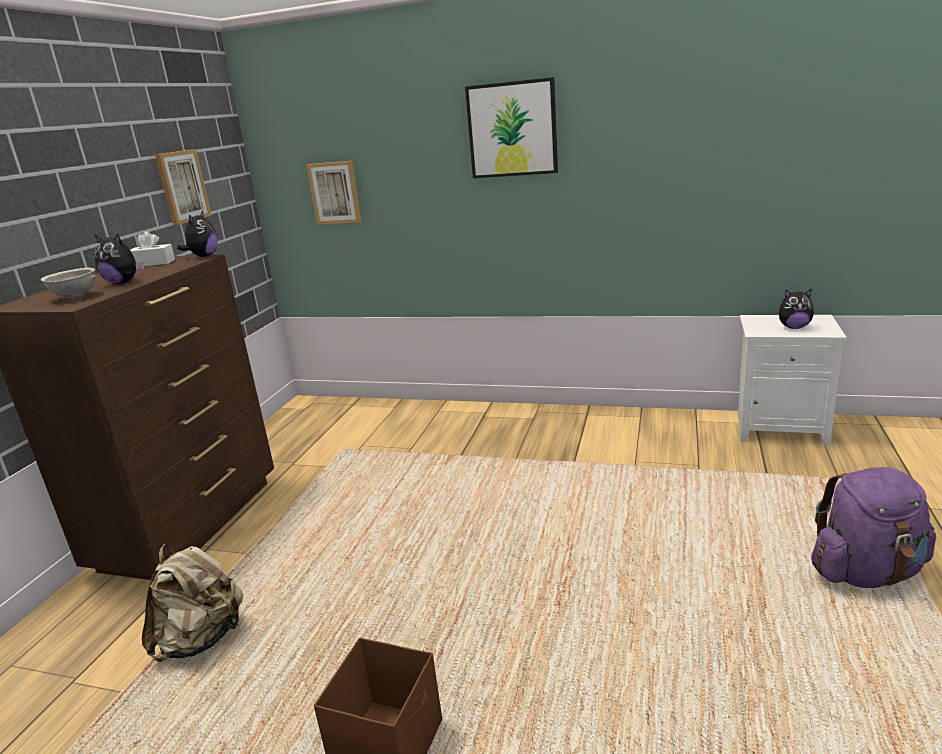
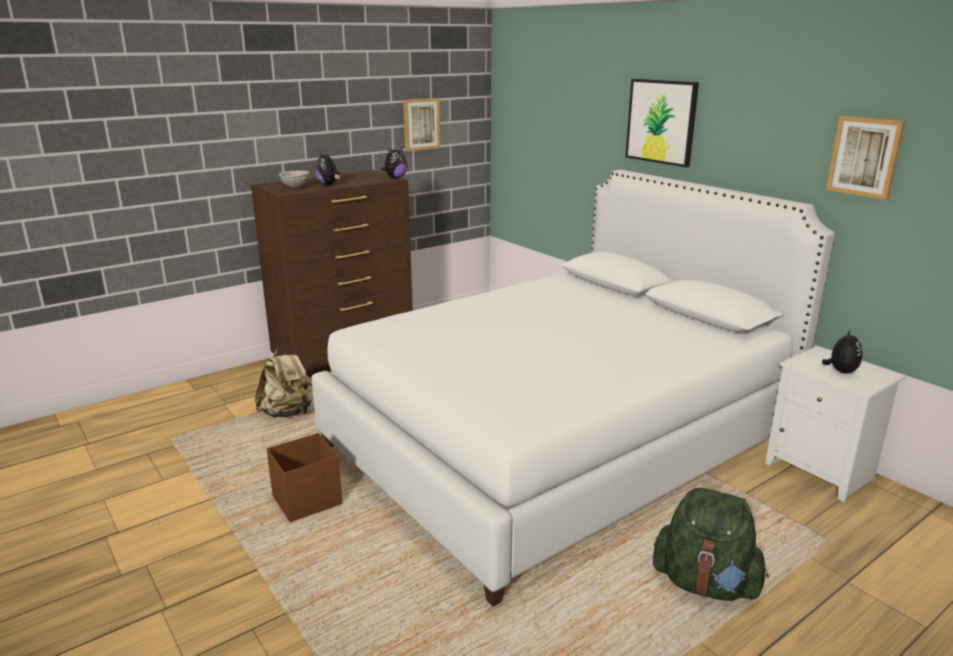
camera: 35 degrees right, 0 degrees up
white tissue box [130,231,175,266] -> none
picture [306,161,362,224] -> picture moved to [826,116,906,200]
plush toy [779,289,814,329] -> plush toy turned 120 degrees counterclockwise [822,329,862,374]
purple backpack [811,467,936,588] -> green backpack [653,488,769,601]
none -> white bed [312,170,835,607]

